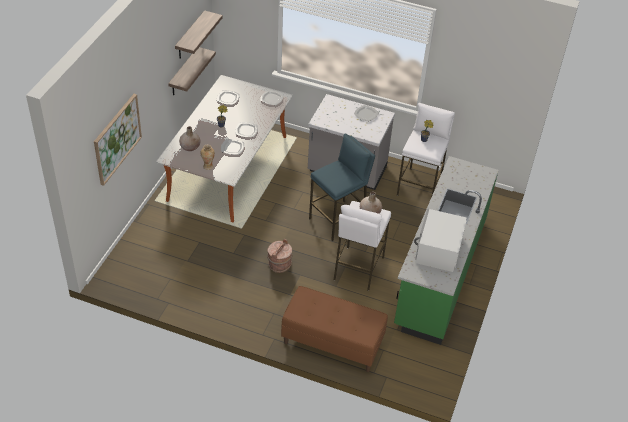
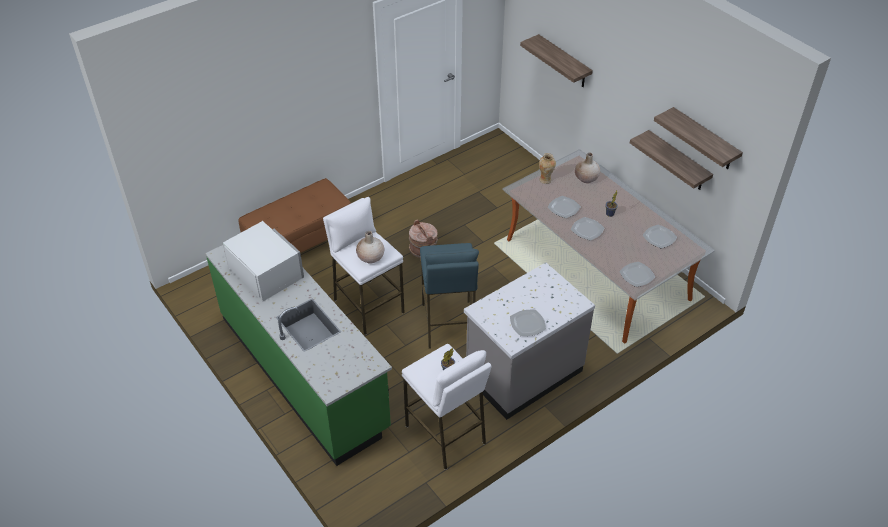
camera: 125 degrees right, 0 degrees up
picture [94,94,142,186] -> shelf [520,34,593,87]

